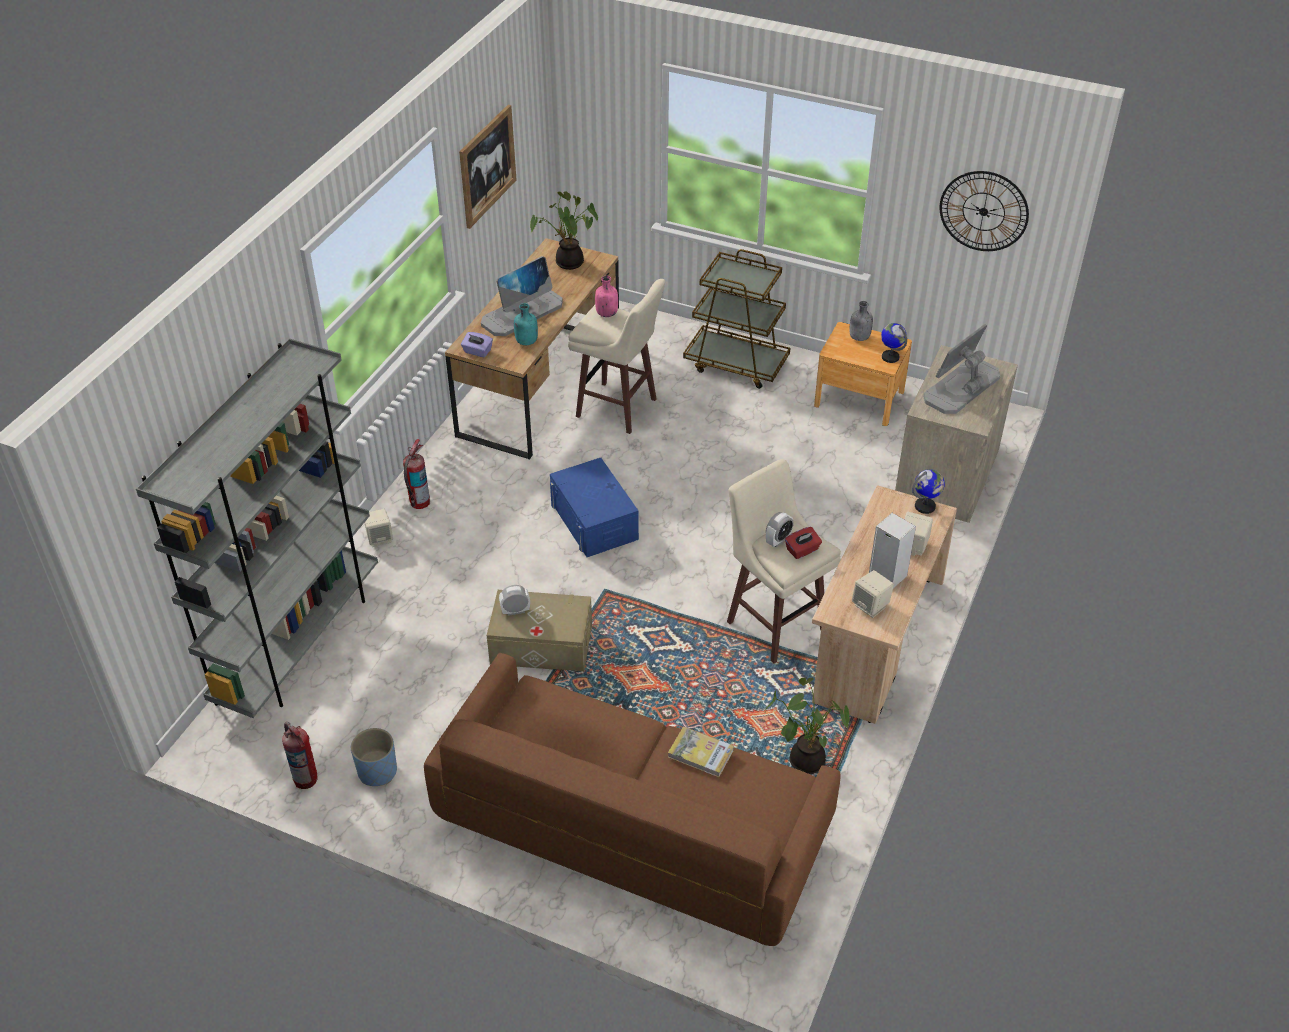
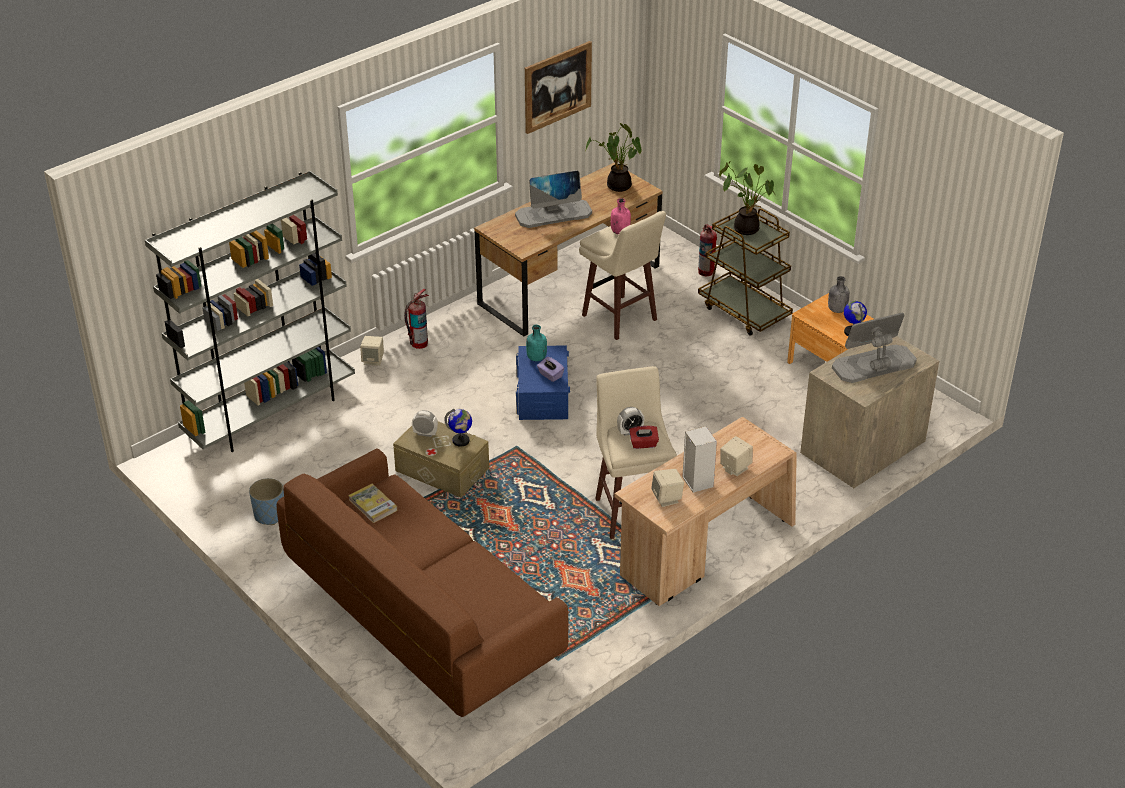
camera: 25 degrees right, 5 degrees down
fire extinguisher [282,722,317,789] -> fire extinguisher moved to [698,224,717,276]
purple tissue box [461,332,493,357] -> purple tissue box moved to [537,357,564,382]
turquoise bottle [514,303,538,345] -> turquoise bottle moved to [526,325,547,361]
book [668,726,734,777] -> book moved to [348,483,397,523]
potted plant [765,678,850,774] -> potted plant moved to [719,161,775,235]
globe [912,469,945,514] -> globe moved to [444,409,472,447]
wall clock [940,171,1029,251] -> none

